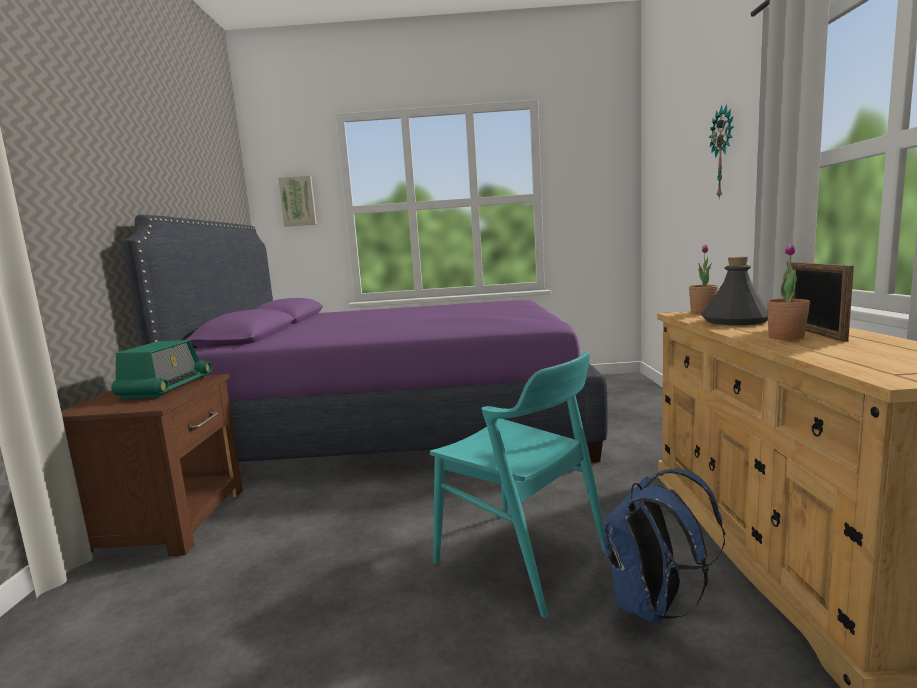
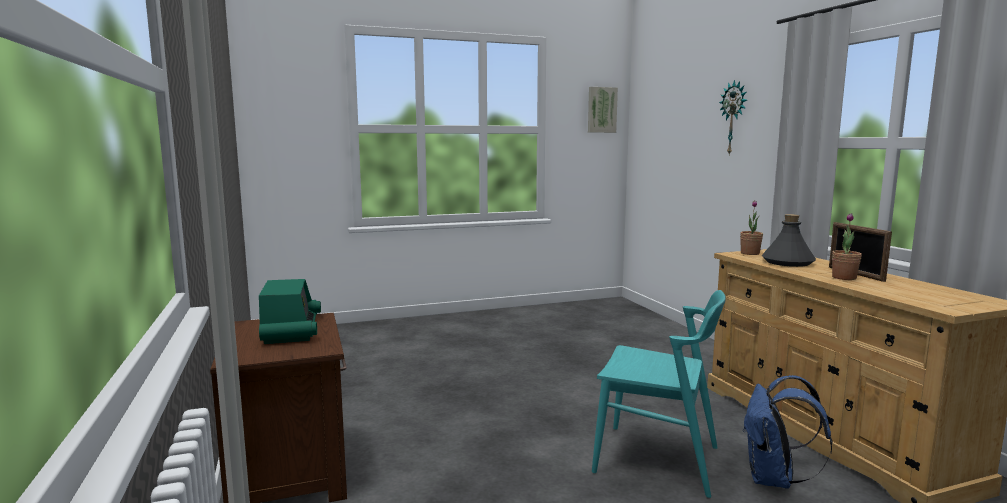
camera: 20 degrees left, 0 degrees up
purple bed [122,214,608,463] -> none
picture [278,176,317,227] -> picture moved to [588,87,618,133]

